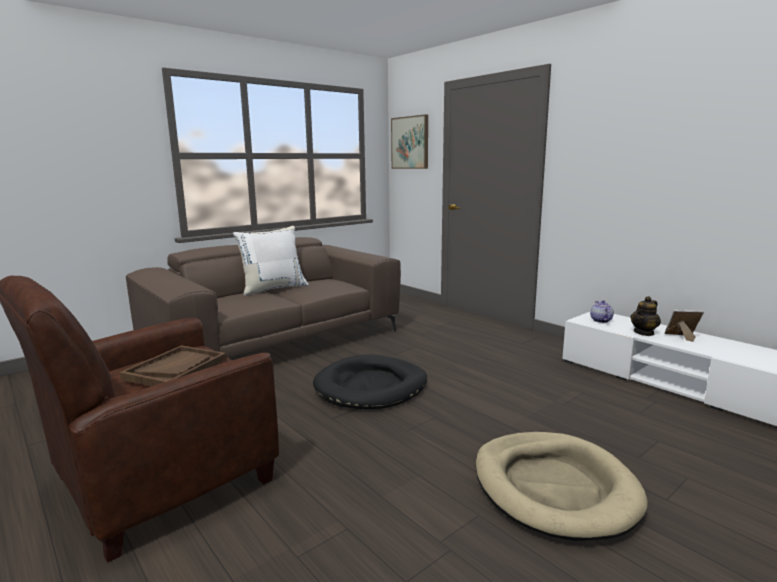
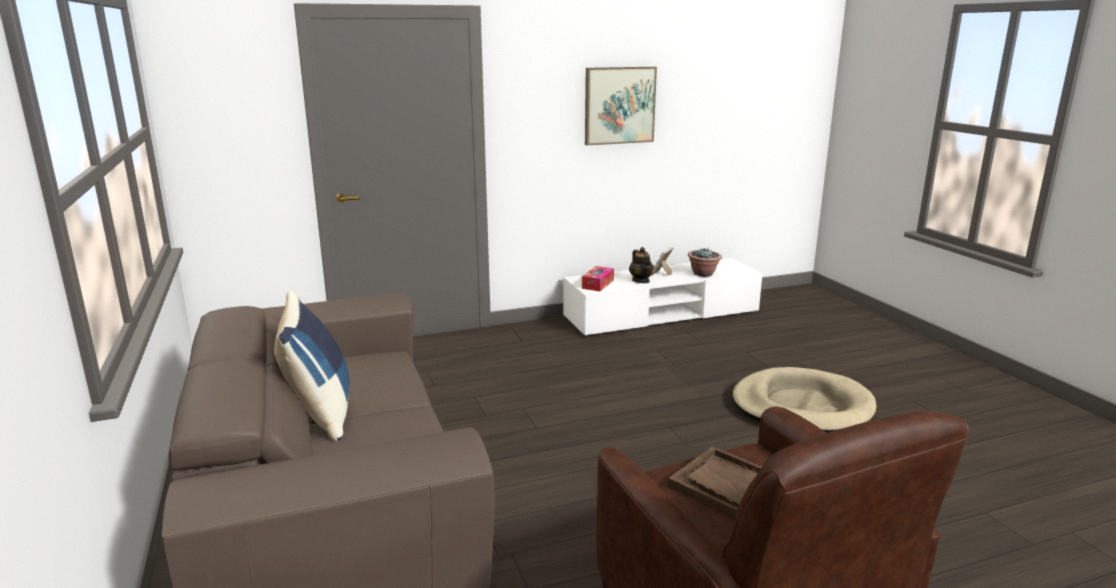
camera: 70 degrees left, 5 degrees up
white pillow [233,226,309,296] -> blue pillow [274,291,350,442]
black dog bed [313,354,427,409] -> none
picture [391,114,428,169] -> picture moved to [585,67,657,145]
teapot [590,300,614,323] -> tissue box [582,266,614,291]
none -> potted plant [688,248,722,277]

